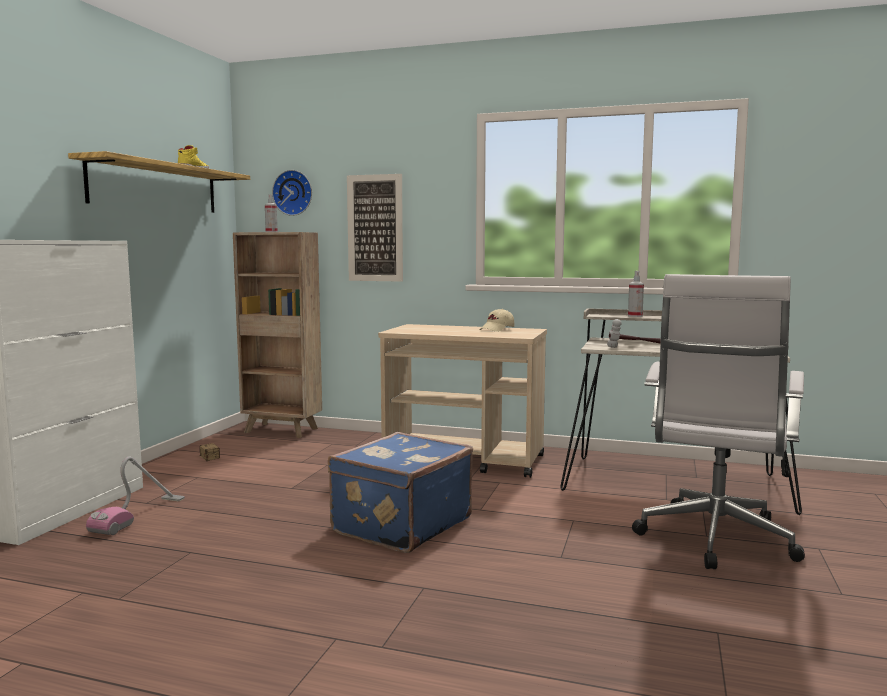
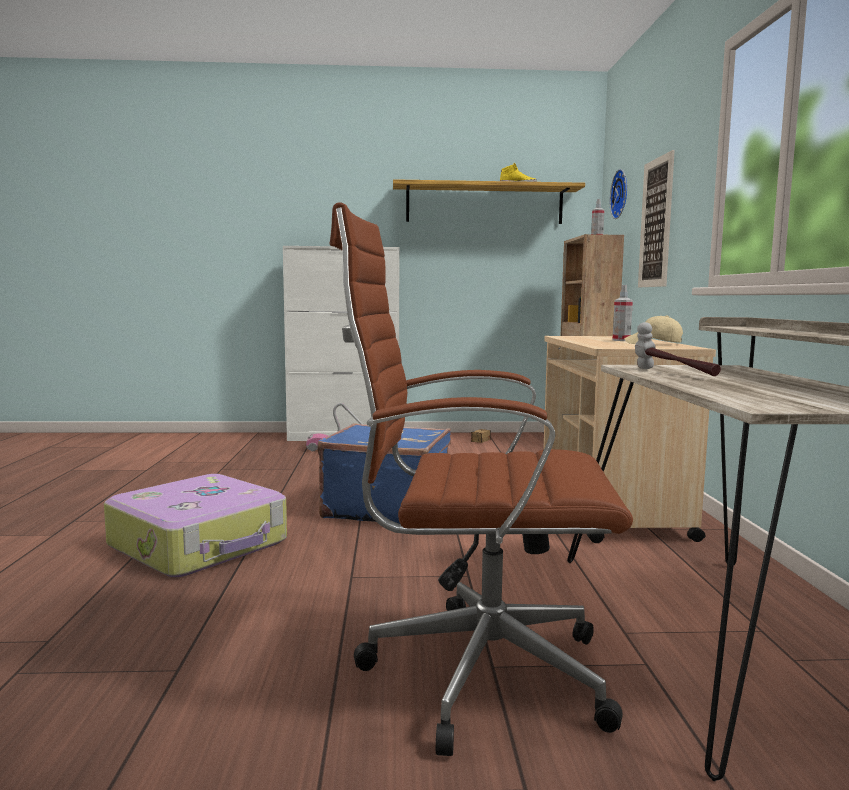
camera: 70 degrees right, 0 degrees up
spray bottle [628,271,644,317] -> spray bottle moved to [613,285,633,341]
white office chair [632,274,805,569] -> brown office chair [330,202,633,756]
none -> suitcase [104,474,287,577]

